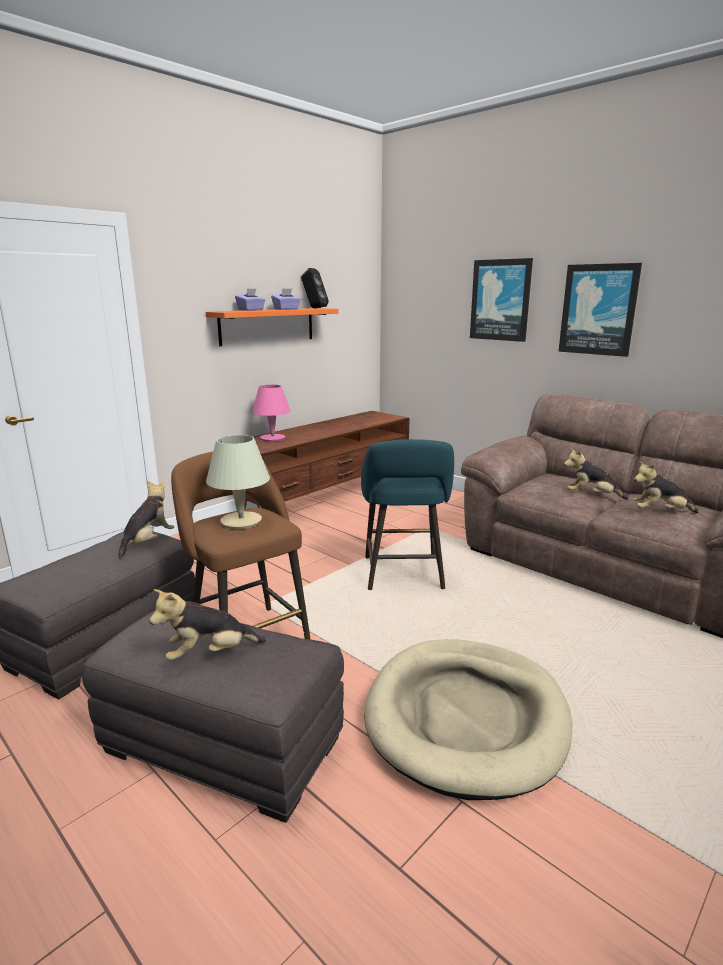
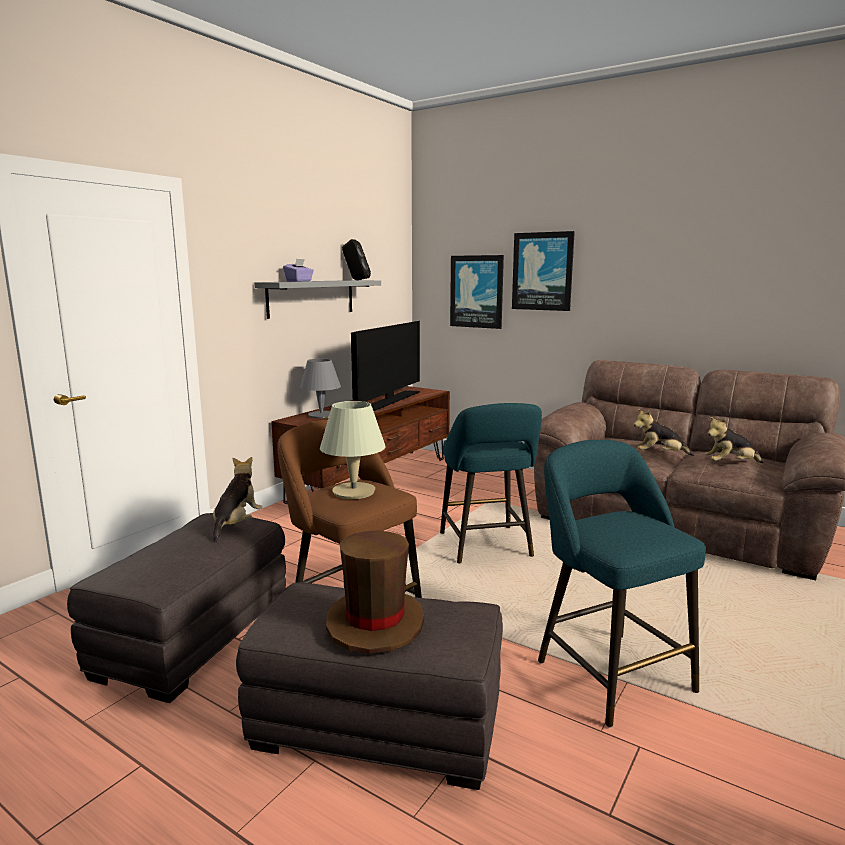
camera: 10 degrees left, 5 degrees down
plush toy [149,589,266,661] -> brown hat [326,531,424,654]
orange shelf [206,308,338,346] -> grey shelf [254,280,381,319]
pink table lamp [252,385,291,442] -> grey table lamp [300,359,341,419]
purple tissue box [271,288,301,310] -> none
beige dog bed [364,639,573,800] -> turquoise stool [538,440,706,728]
picture [558,263,642,357] -> picture moved to [450,255,504,329]
none -> television [351,321,420,411]

